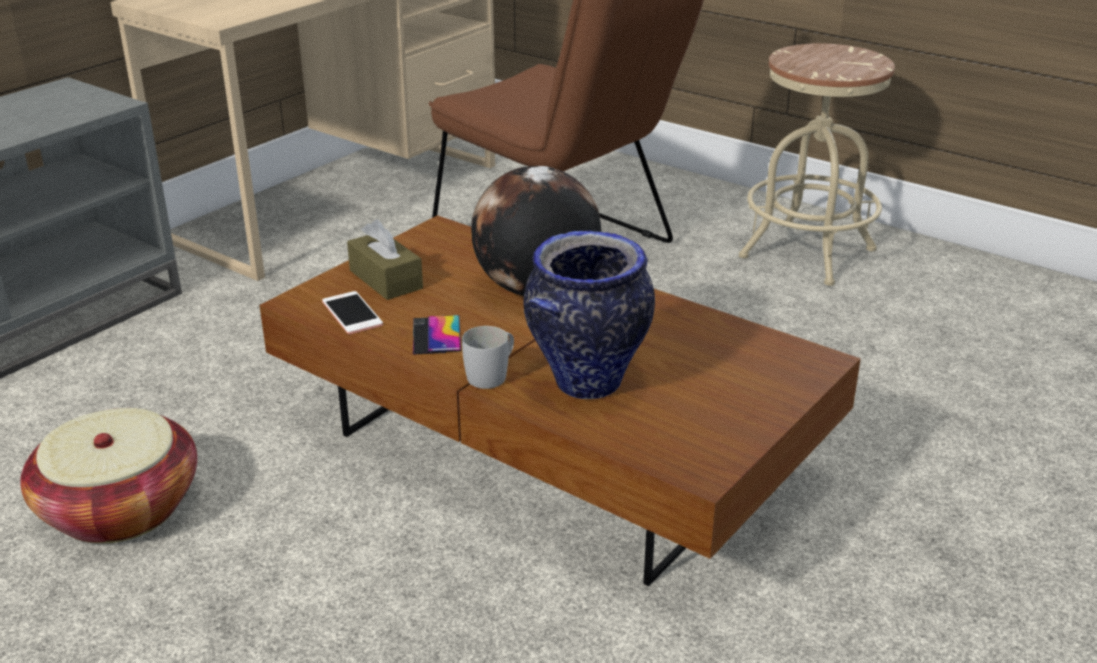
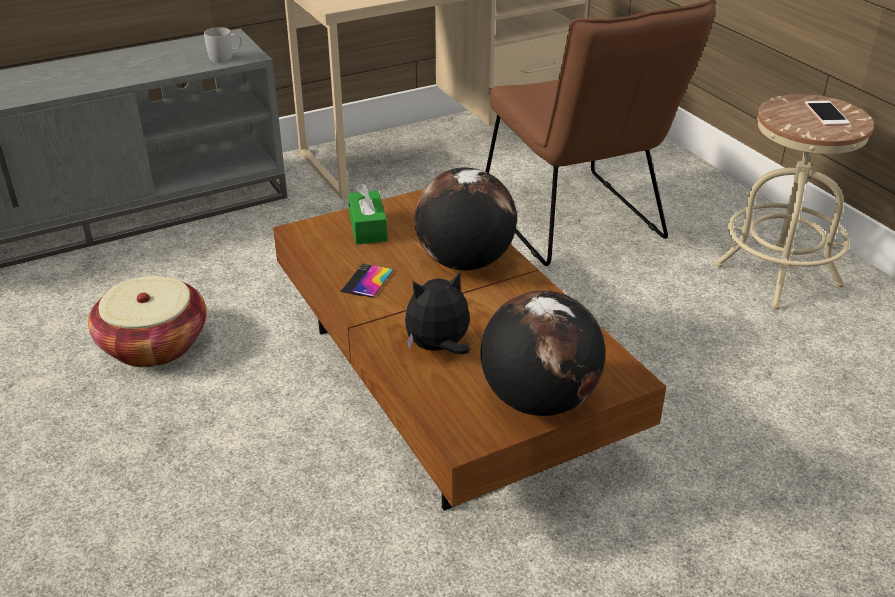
camera: 25 degrees right, 5 degrees up
phone [322,291,383,334] -> phone moved to [804,101,850,126]
brown tissue box [347,220,423,300] -> green tissue box [348,183,387,244]
white mug [462,326,514,389] -> white mug moved to [204,27,242,62]
vase [523,230,655,399] -> plush toy [405,272,470,354]
none -> globe [481,290,605,416]

